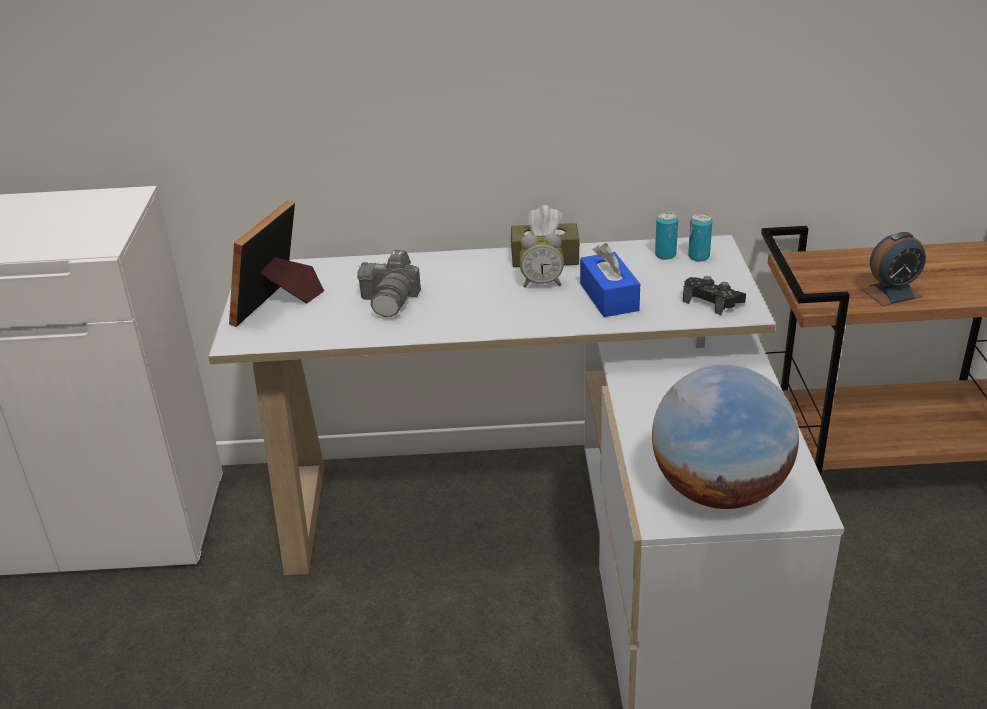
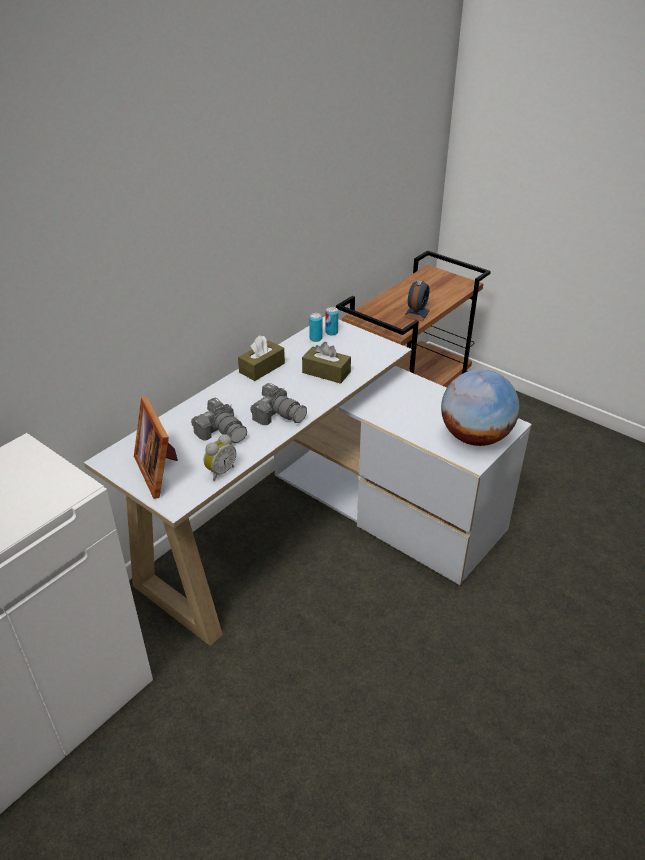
camera: 50 degrees left, 5 degrees up
alarm clock [519,233,564,288] -> alarm clock moved to [204,434,236,481]
blue tissue box [580,243,640,317] -> brown tissue box [302,342,351,384]
black game controller [683,276,746,315] -> none
none -> camera [250,383,307,425]

